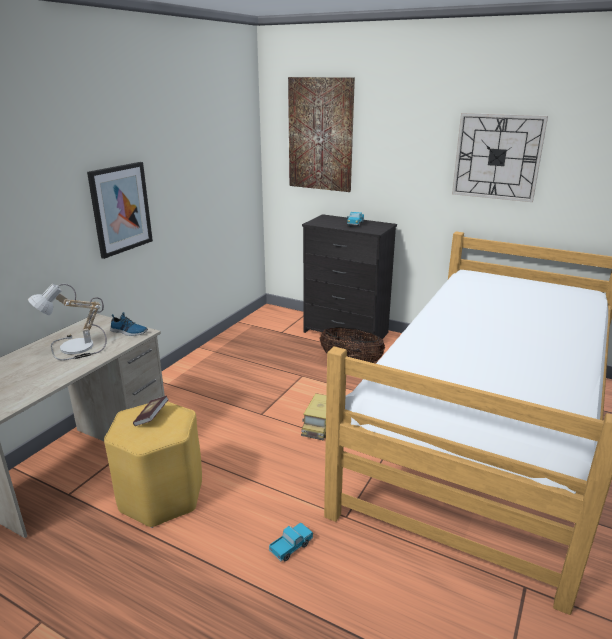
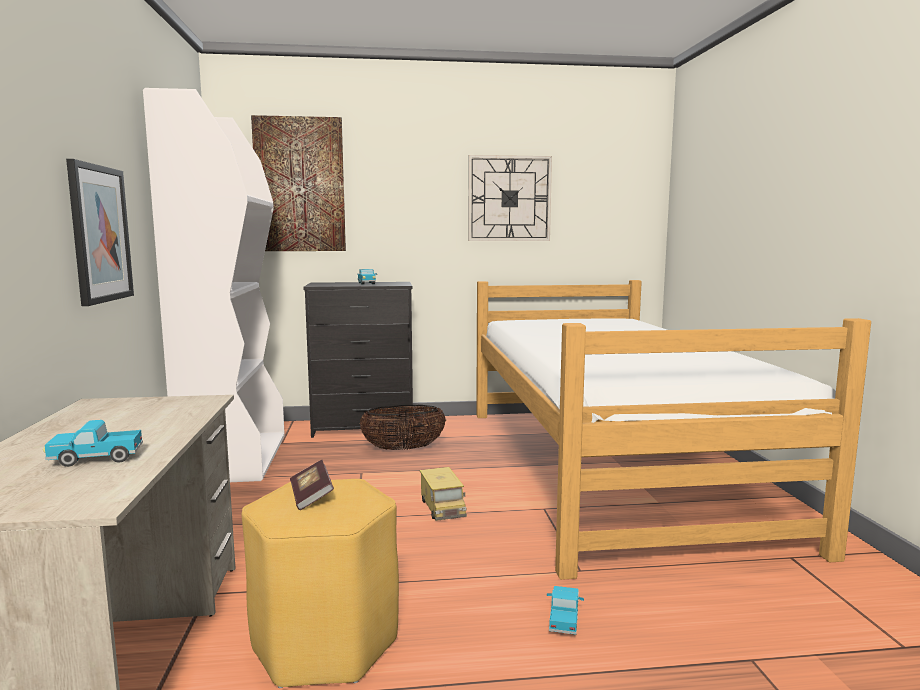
camera: 35 degrees left, 15 degrees down
table lamp [28,283,107,360] -> none
shoe [110,312,148,336] -> none
none -> toy truck [43,420,143,467]
none -> white bookcase [143,88,285,482]

